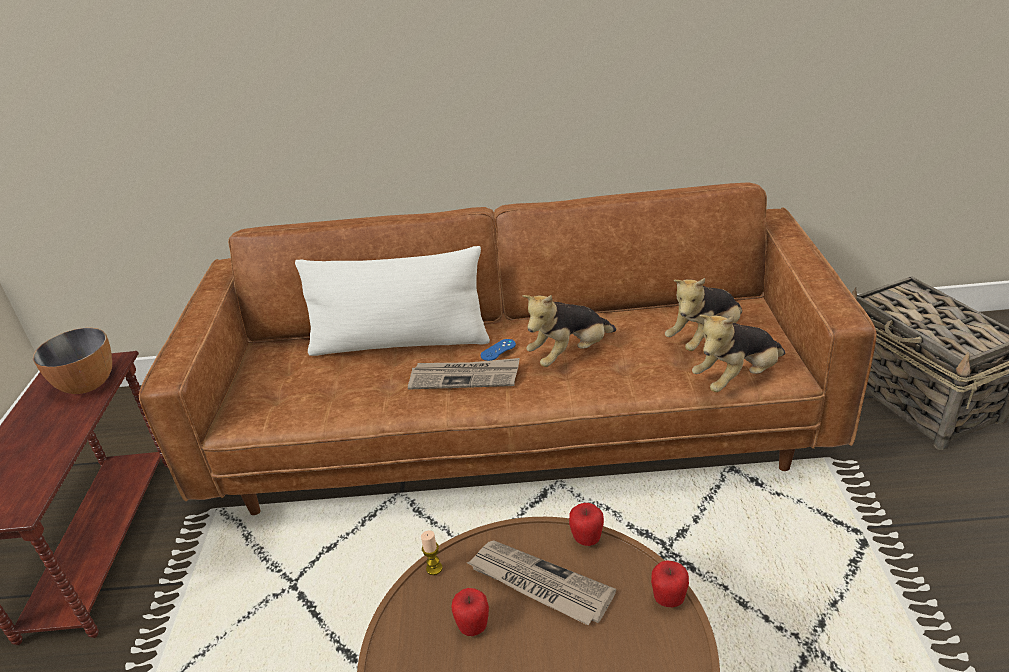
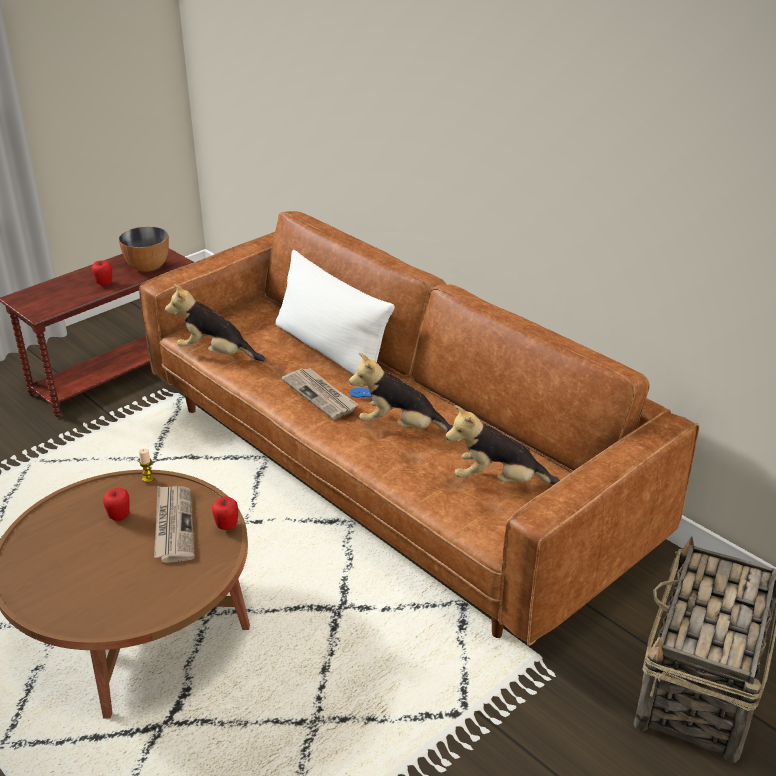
camera: 45 degrees right, 0 degrees up
apple [651,560,689,607] -> apple moved to [92,260,112,286]
plush toy [692,315,785,392] -> plush toy moved to [165,284,266,362]

